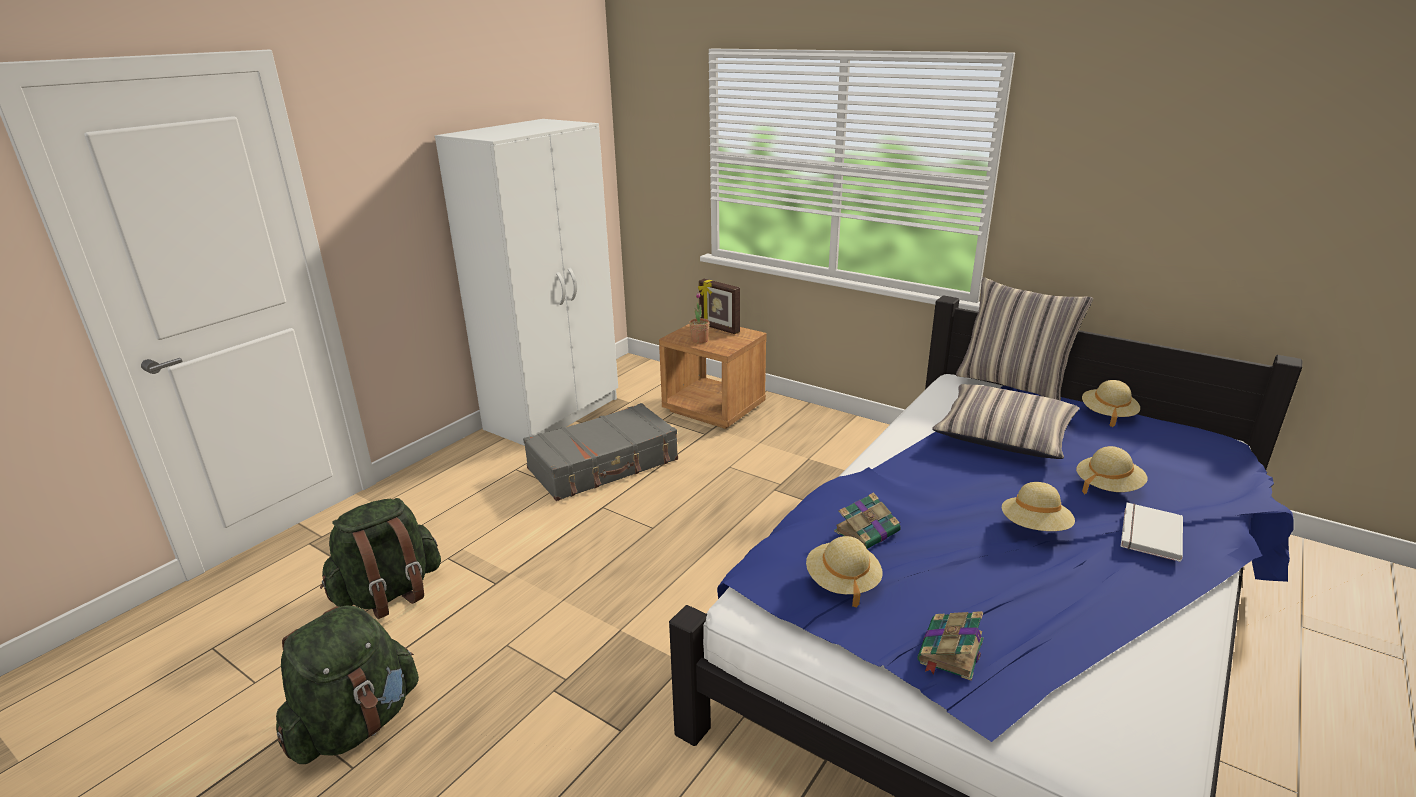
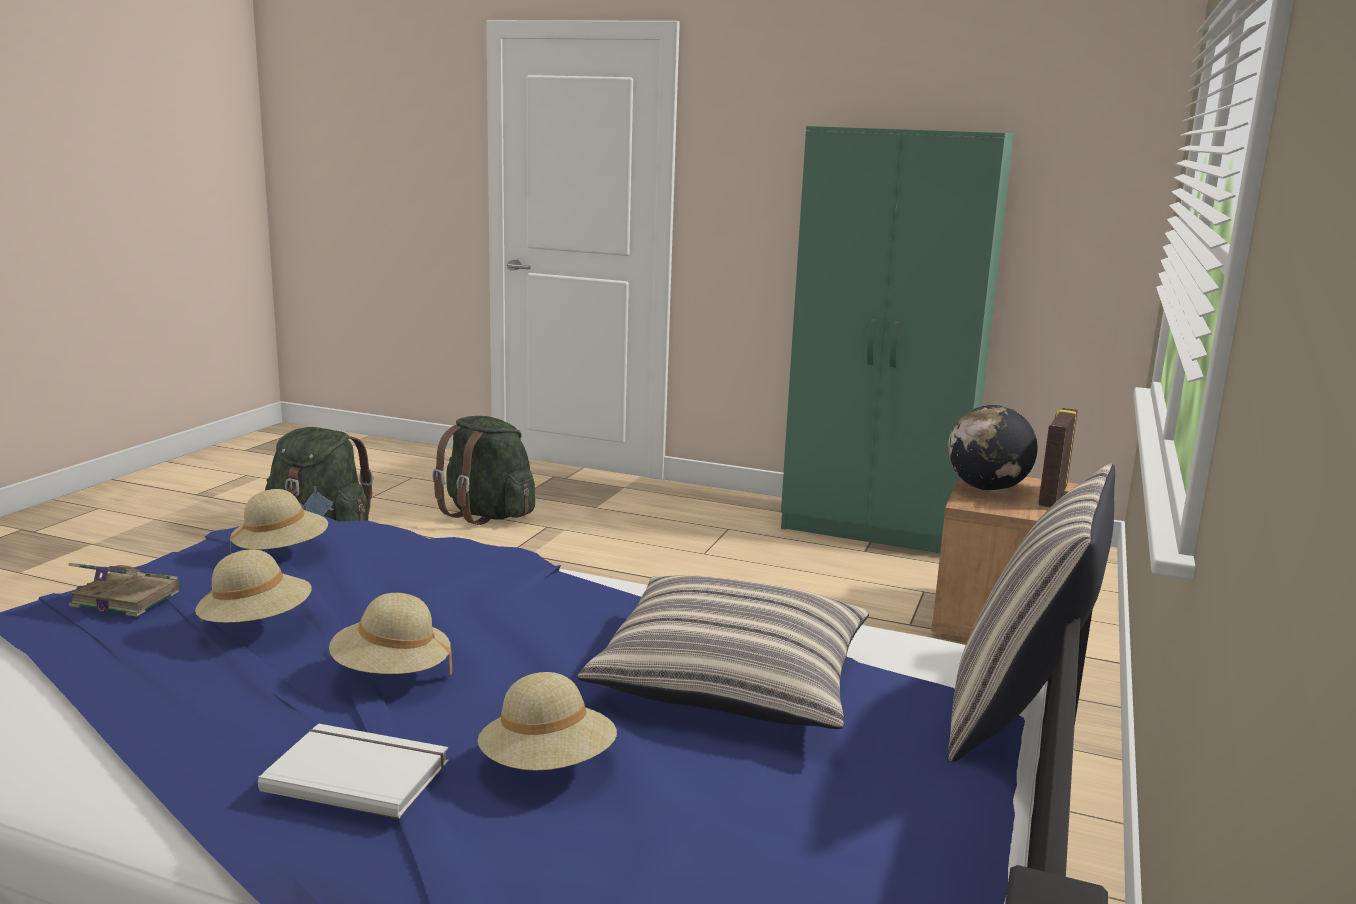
camera: 75 degrees right, 10 degrees down
white wardrobe [435,119,618,446] -> green wardrobe [781,126,1014,553]
grey suitcase [523,403,678,501] -> none
potted plant [689,292,710,343] -> globe [948,405,1037,491]
book [834,492,901,549] -> none
beige hat [1082,380,1140,427] -> beige hat moved to [195,550,311,623]

